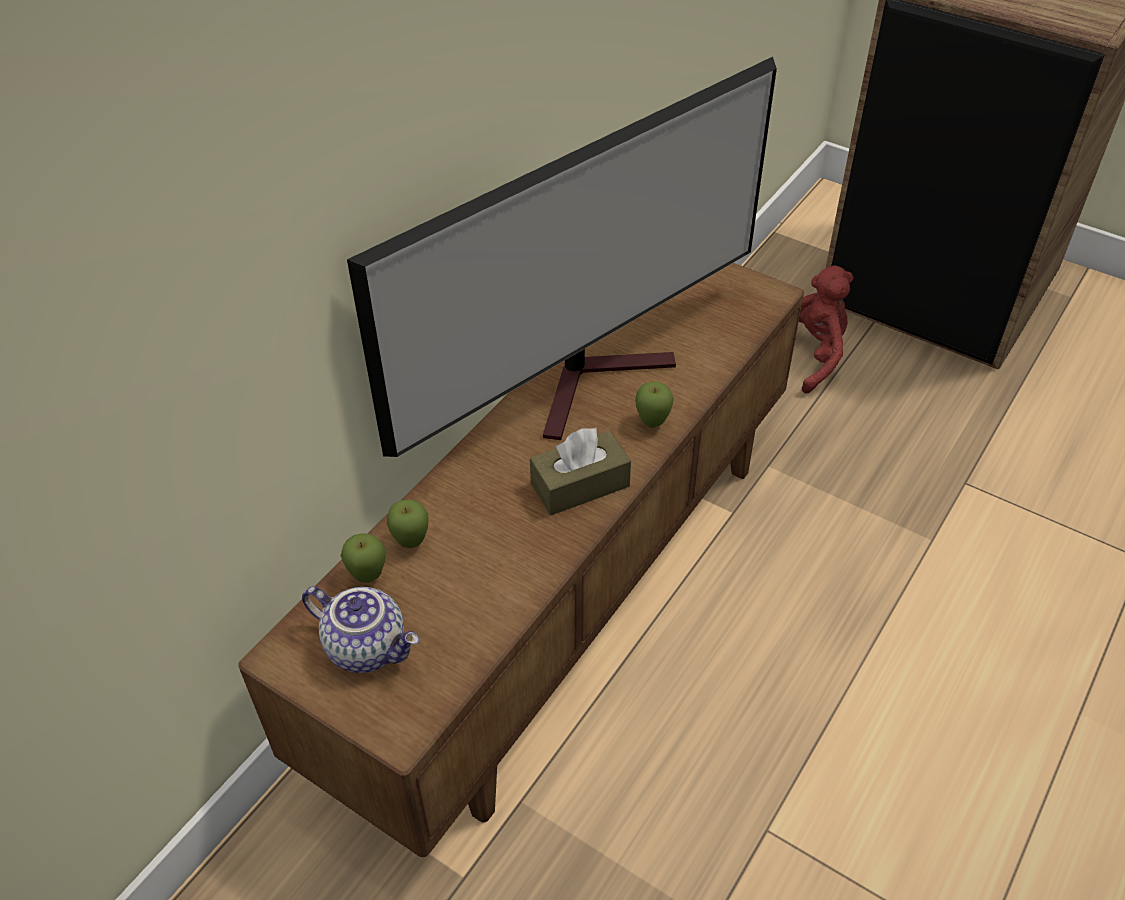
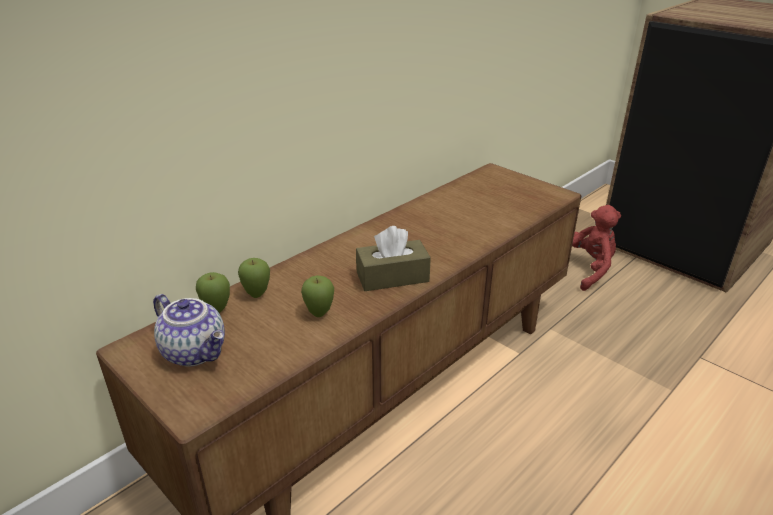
camera: 10 degrees right, 15 degrees down
television [347,57,777,457] -> none
apple [635,382,674,428] -> apple moved to [301,276,334,317]

